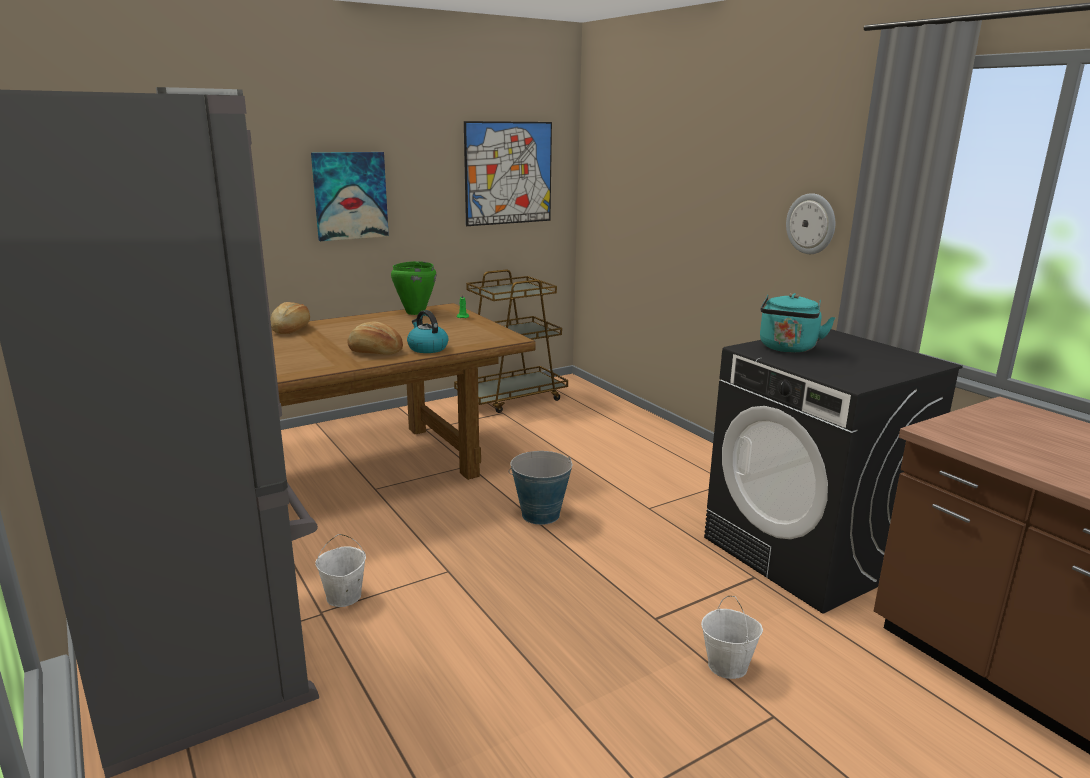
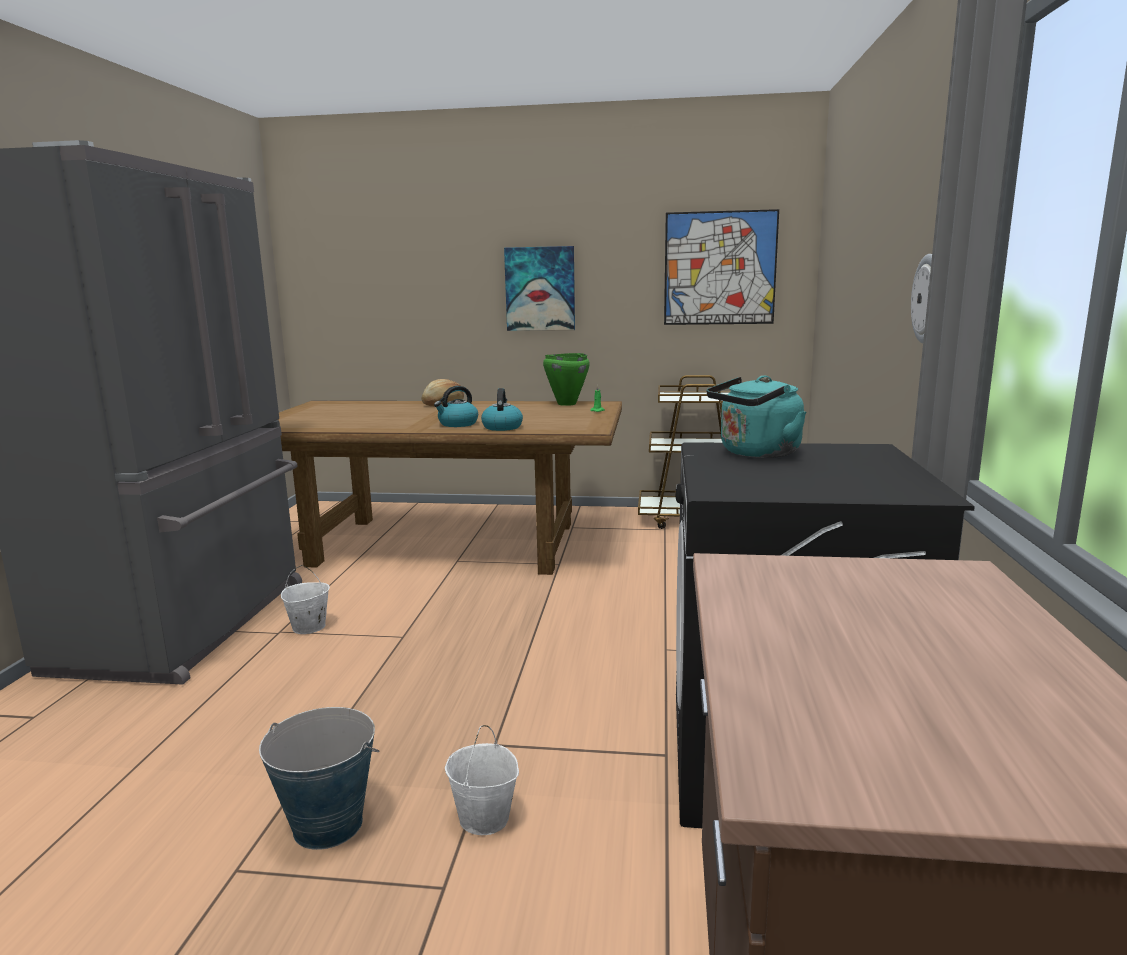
camera: 40 degrees right, 5 degrees down
bread [348,322,403,354] -> kettle [434,386,478,427]
bucket [508,451,572,525] -> bucket moved to [259,707,380,850]

